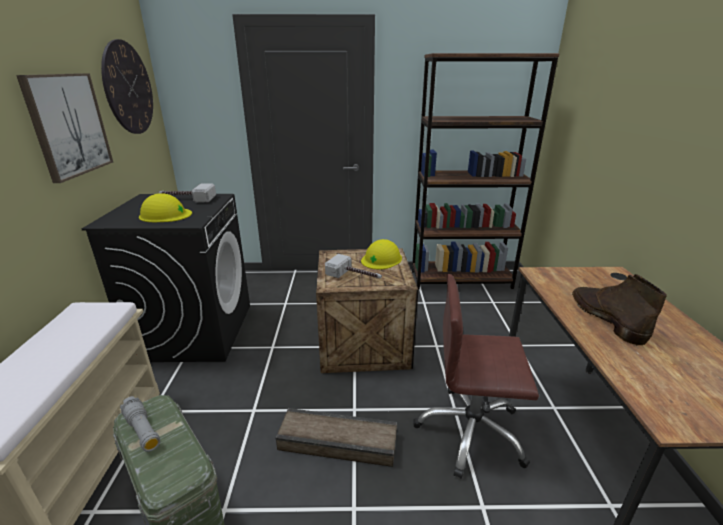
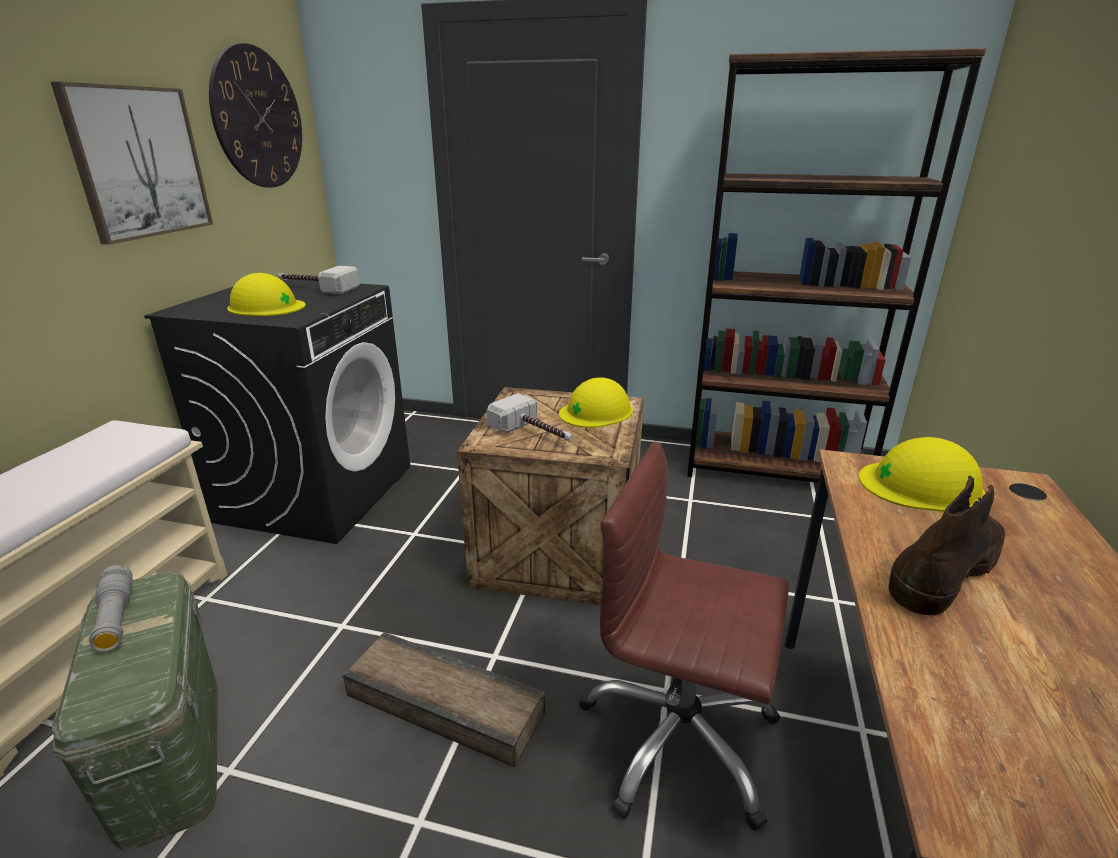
camera: 15 degrees right, 0 degrees up
brown boot [572,274,667,346] -> brown boot turned 45 degrees clockwise [889,475,1005,616]
none -> yellow hard hat [859,437,985,512]

